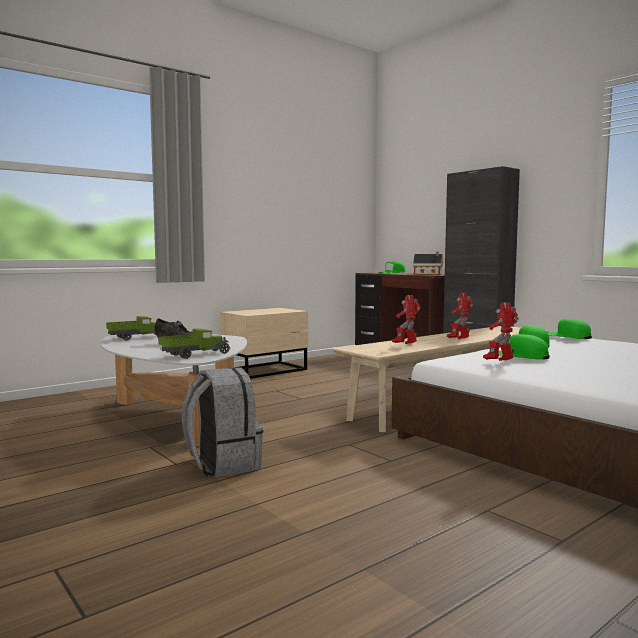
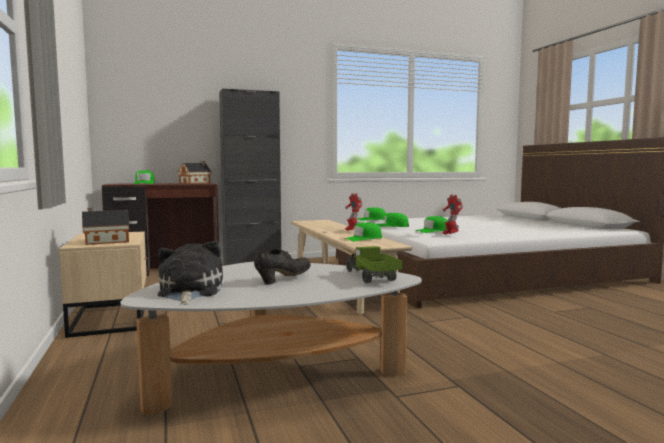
camera: 70 degrees left, 0 degrees up
toy truck [106,316,157,341] -> plush toy [158,241,223,305]
grey backpack [182,367,263,477] -> none
toy robot [392,295,420,344] -> green cap [345,222,382,241]
none -> toy house [82,208,129,245]

